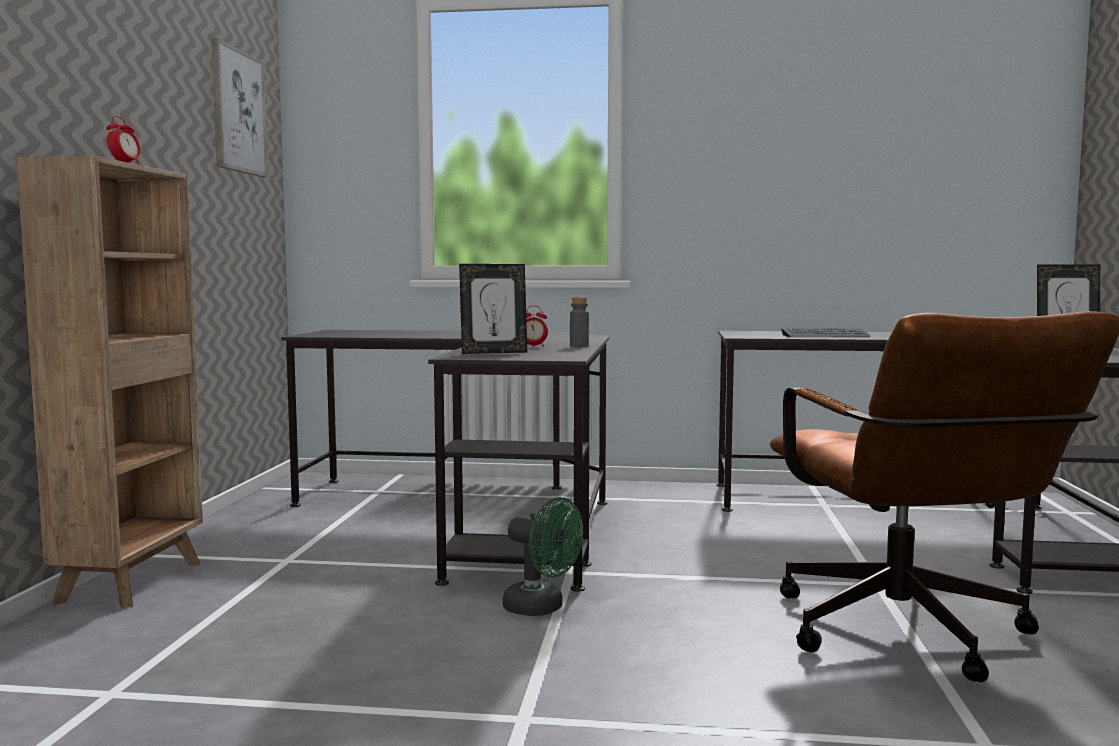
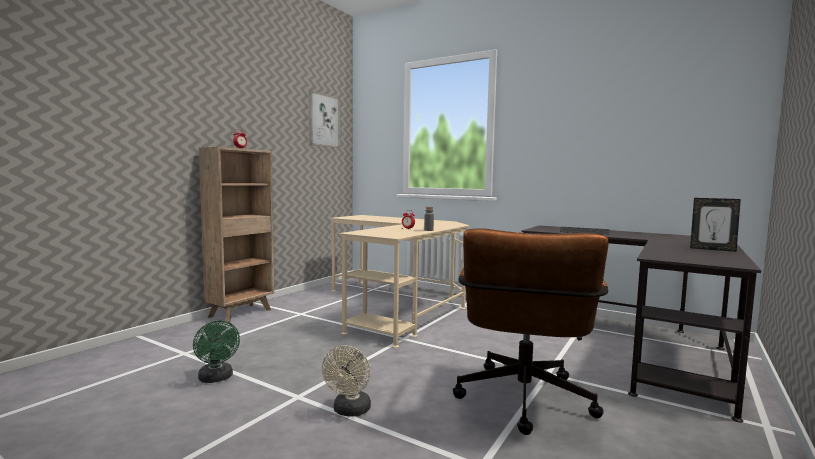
camera: 25 degrees right, 0 degrees up
black desk [282,330,610,592] -> beige desk [330,215,470,348]
picture frame [459,264,527,354] -> none
green fan [503,497,583,616] -> green fan moved to [193,320,240,383]
none -> beige fan [322,346,371,416]

